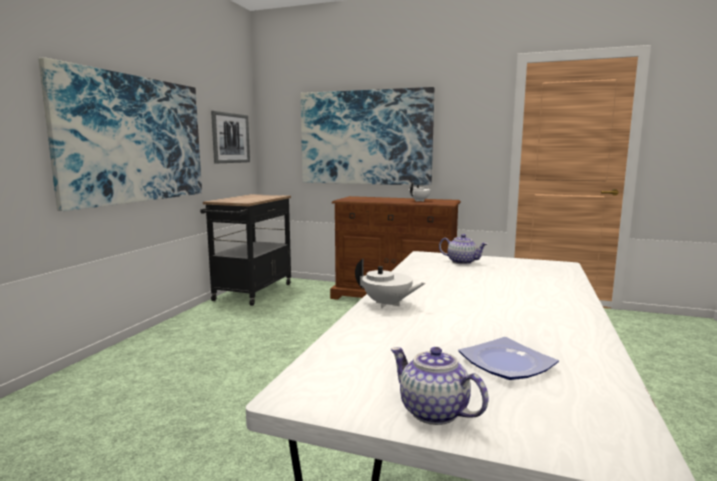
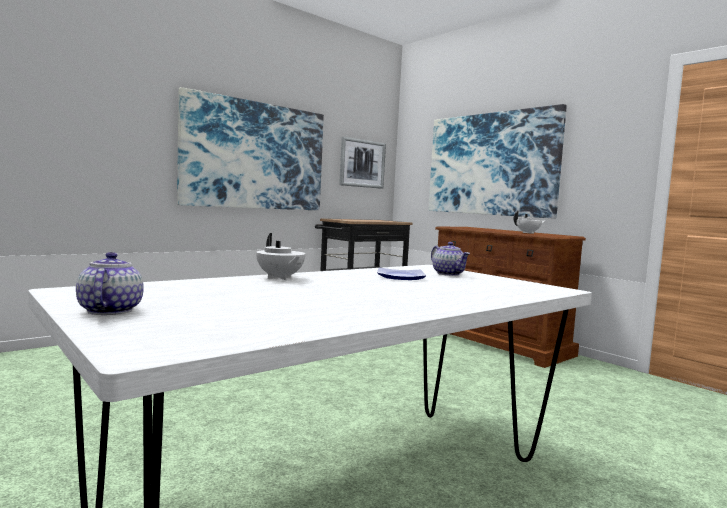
camera: 30 degrees right, 5 degrees down
plate [458,337,559,380] -> plate moved to [377,267,426,280]

